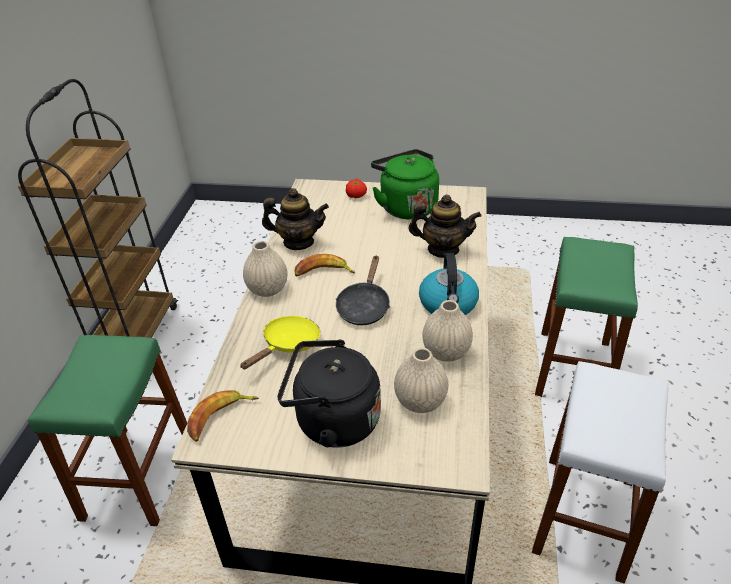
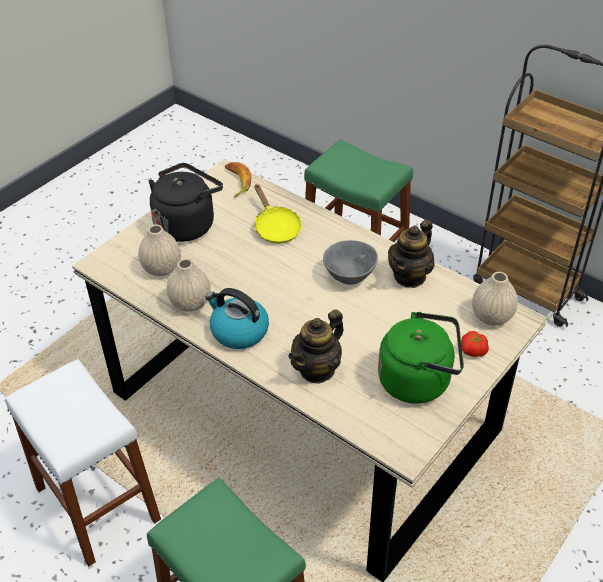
camera: 120 degrees right, 5 degrees up
beige vase [243,241,287,297] -> beige vase moved to [472,272,518,325]
banana [294,254,355,276] -> grey bowl [323,240,378,285]
black frying pan [336,255,390,325] -> none

